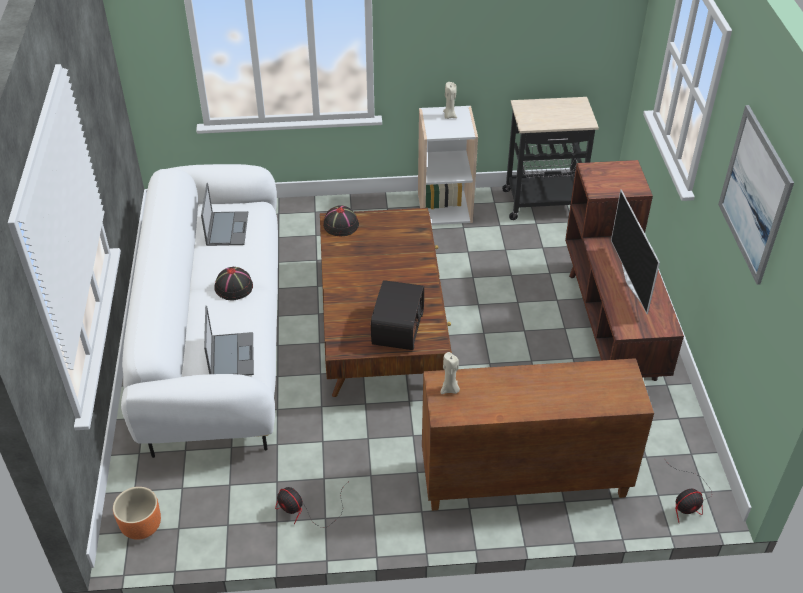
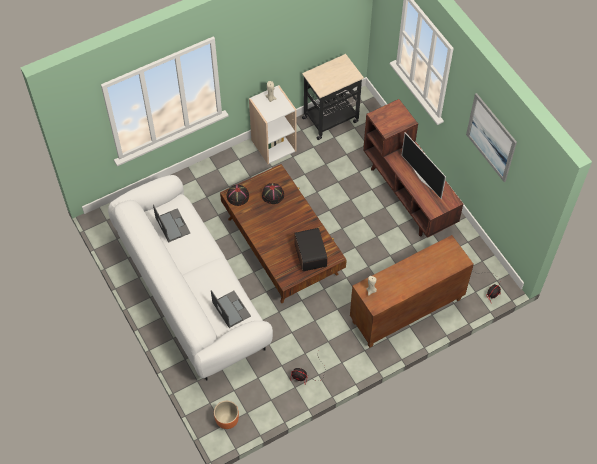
camera: 25 degrees left, 15 degrees up
black hat [214,267,253,301] -> black hat moved to [262,183,284,204]

